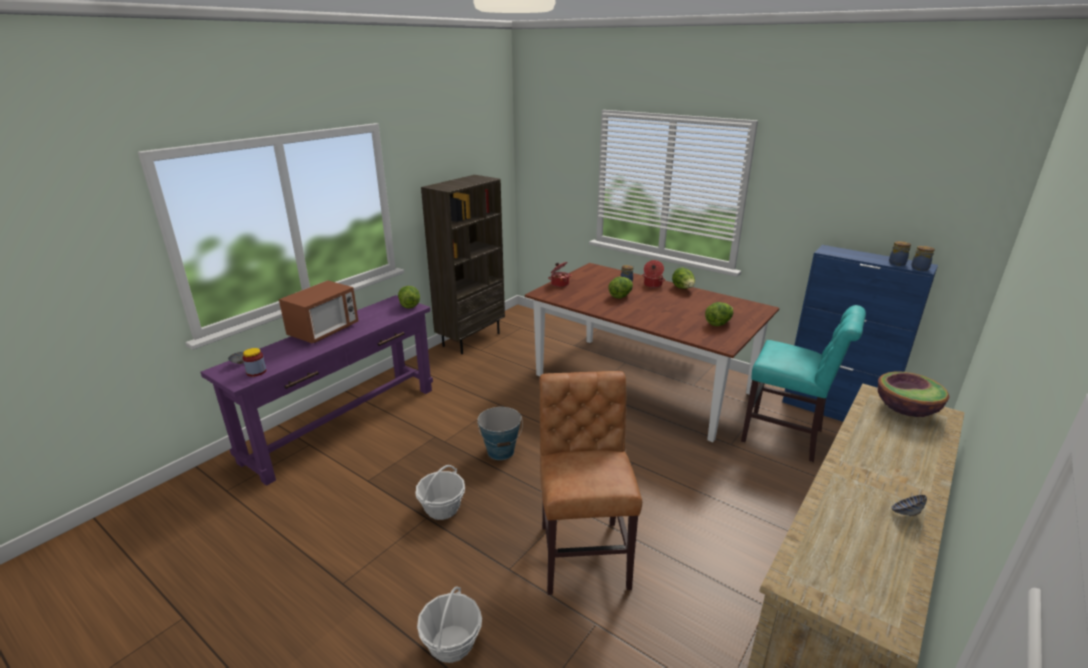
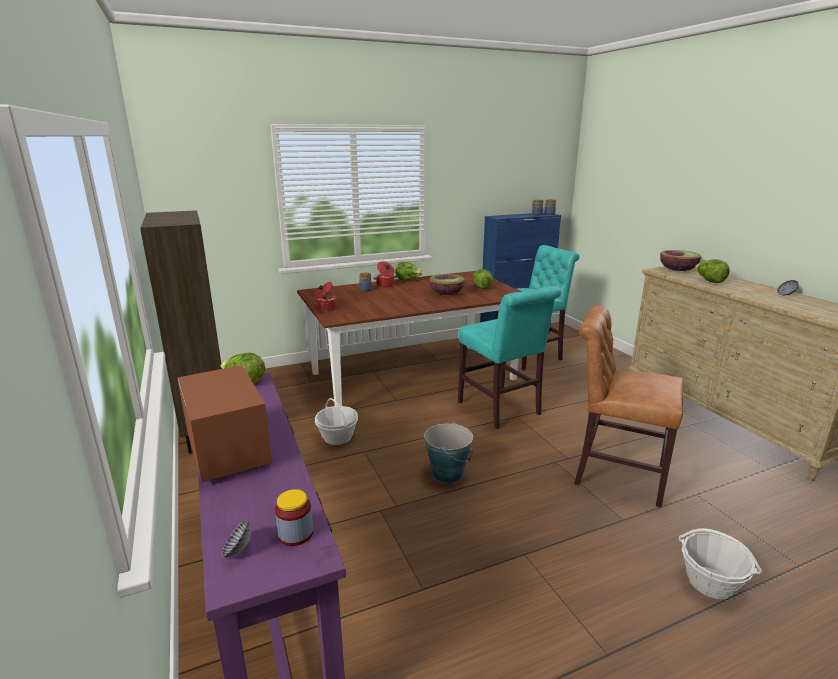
camera: 60 degrees left, 5 degrees down
basket [415,465,465,520] -> basket moved to [315,398,358,445]
lettuce [608,277,633,298] -> lettuce moved to [695,259,730,283]
none -> bowl [429,274,465,295]
none -> turquoise chair [458,286,561,429]

